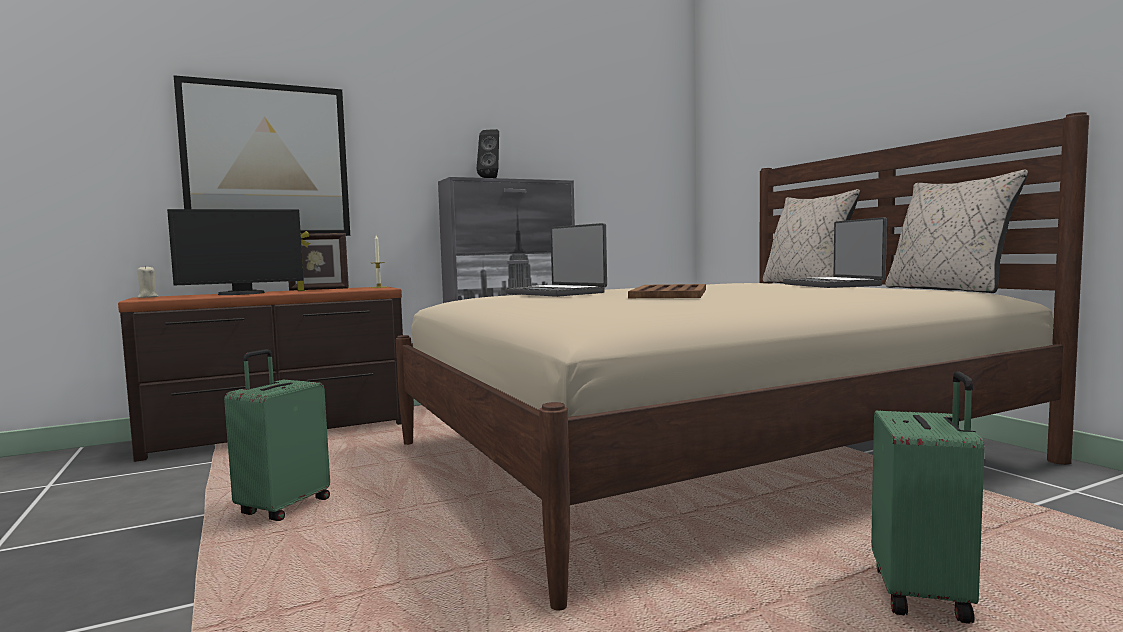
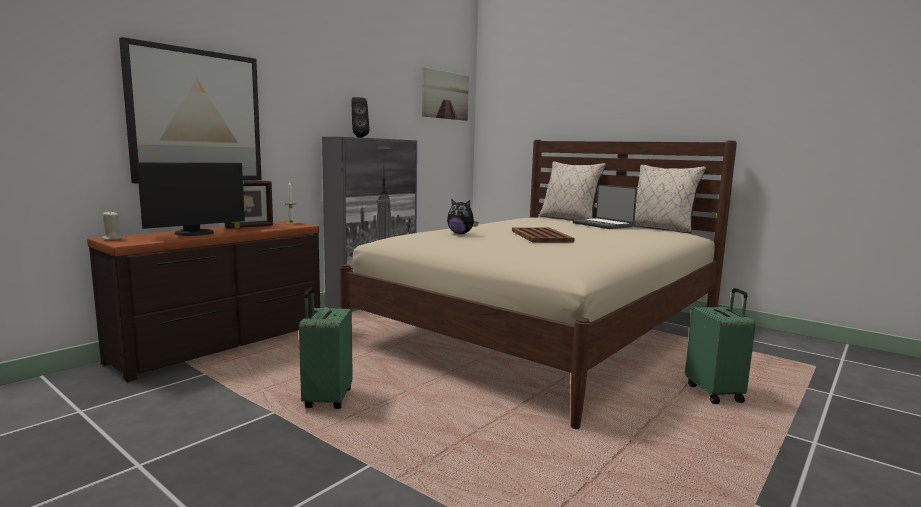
camera: 25 degrees left, 5 degrees up
laptop [505,223,607,297] -> plush toy [447,200,478,234]
none -> picture [422,67,469,121]

